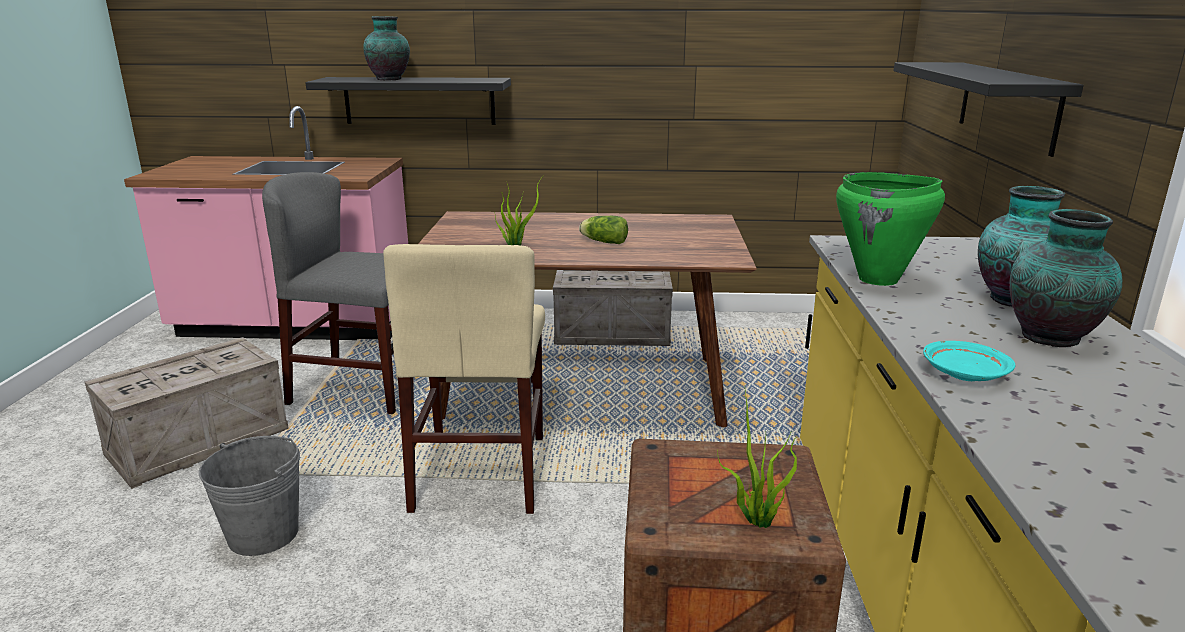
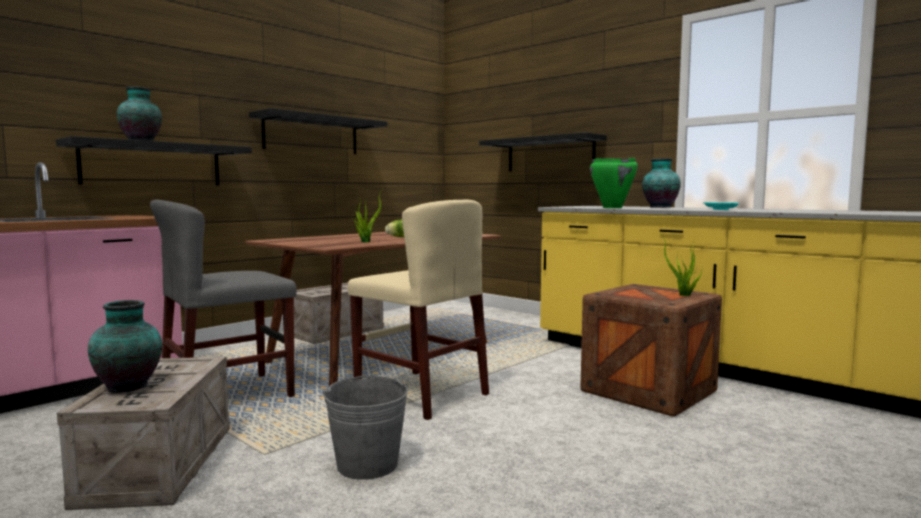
camera: 50 degrees left, 15 degrees down
vase [1010,209,1122,347] -> vase moved to [88,300,162,393]
none -> black shelf [249,108,388,154]

